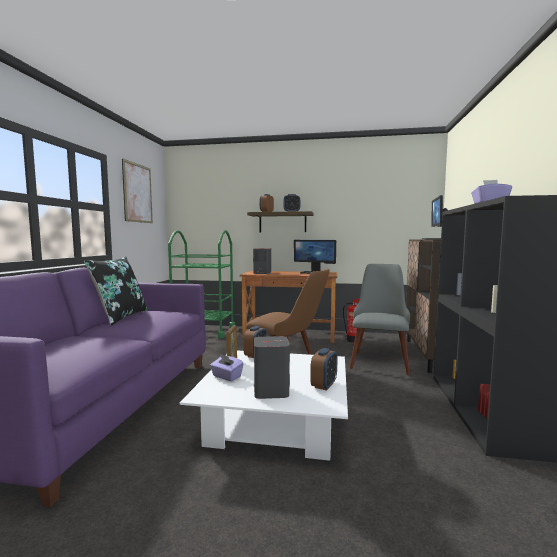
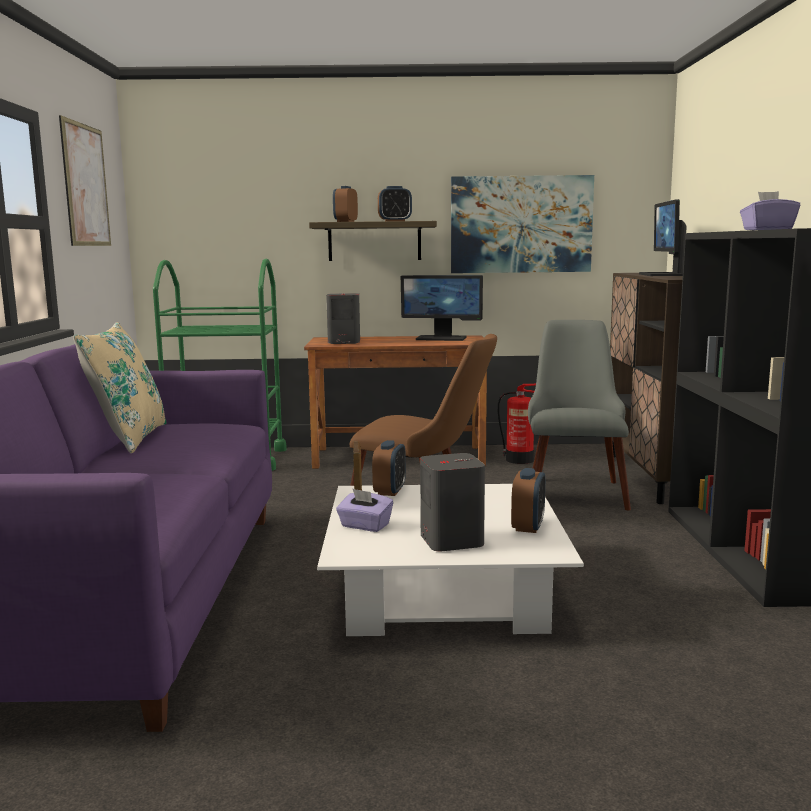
camera: 10 degrees left, 5 degrees up
black pillow [84,256,148,325] -> beige pillow [73,322,167,453]
none -> picture [451,175,594,273]

